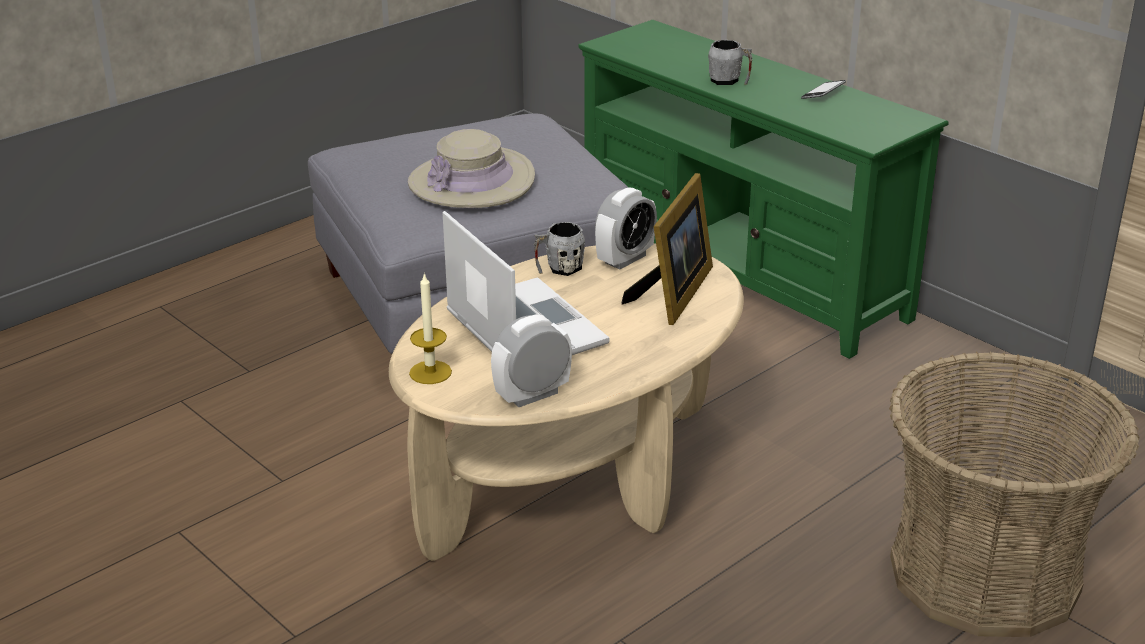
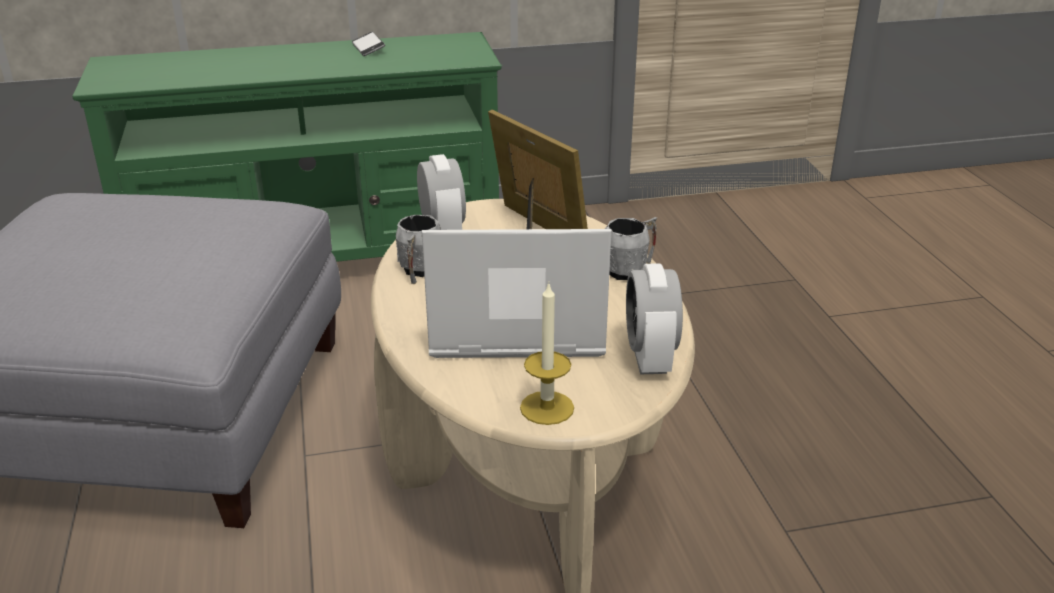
camera: 60 degrees left, 0 degrees up
beige hat [408,129,535,208] -> none
grey mug [708,40,752,85] -> grey mug moved to [605,217,657,280]
basket [889,352,1140,637] -> none

